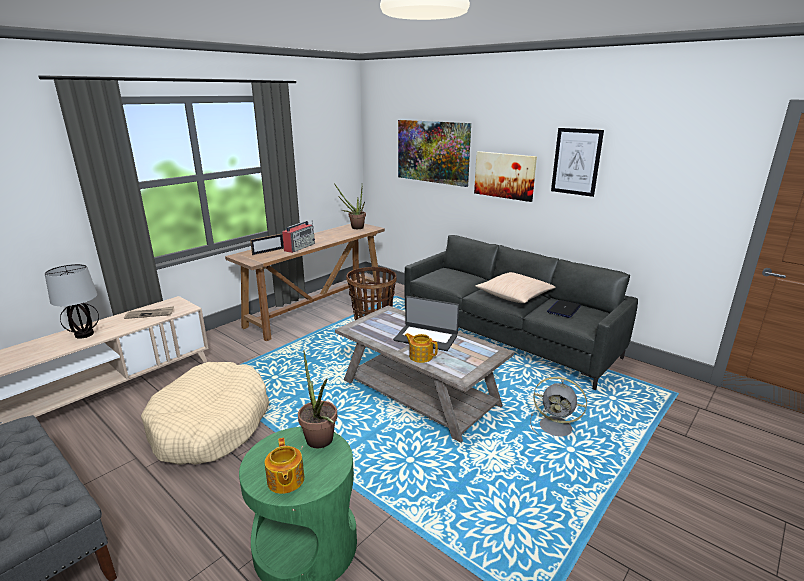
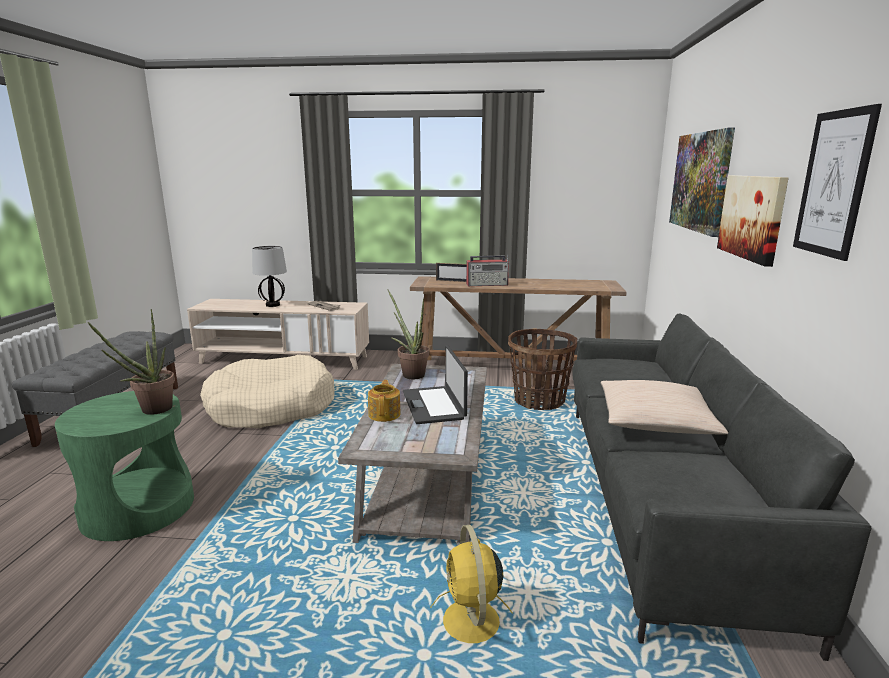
camera: 55 degrees right, 5 degrees down
teapot [265,438,304,494] -> none
potted plant [334,184,366,229] -> potted plant moved to [387,289,429,379]
grey fan [530,377,587,436] -> yellow fan [430,525,513,643]
laptop [547,300,581,318] -> none

